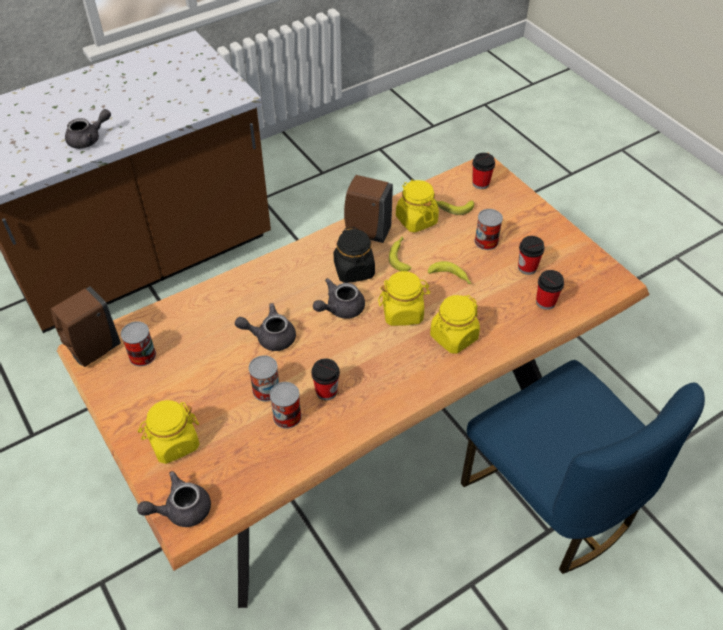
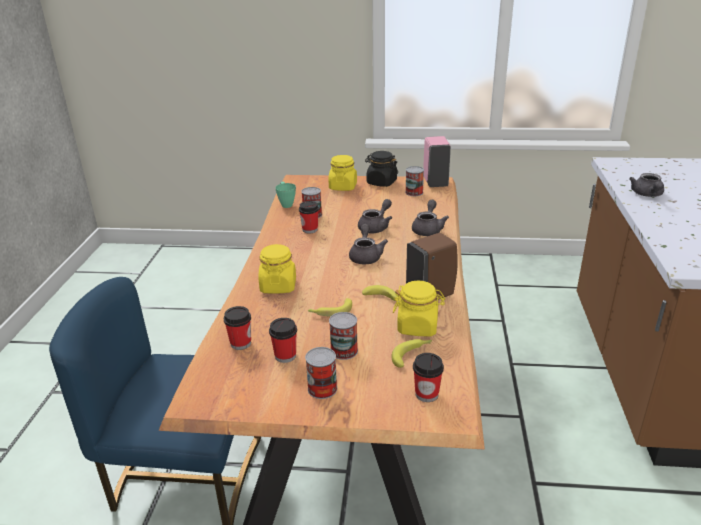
camera: 130 degrees right, 20 degrees down
brown soap dispenser [50,287,121,367] -> pink soap dispenser [424,136,451,187]
grey teapot [137,471,211,527] -> grey teapot moved to [412,200,449,236]
can [249,355,279,402] -> can moved to [305,347,337,399]
black jar [334,227,375,283] -> black jar moved to [365,151,398,187]
yellow jar [378,271,431,326] -> none
none -> green mug [275,182,296,208]

